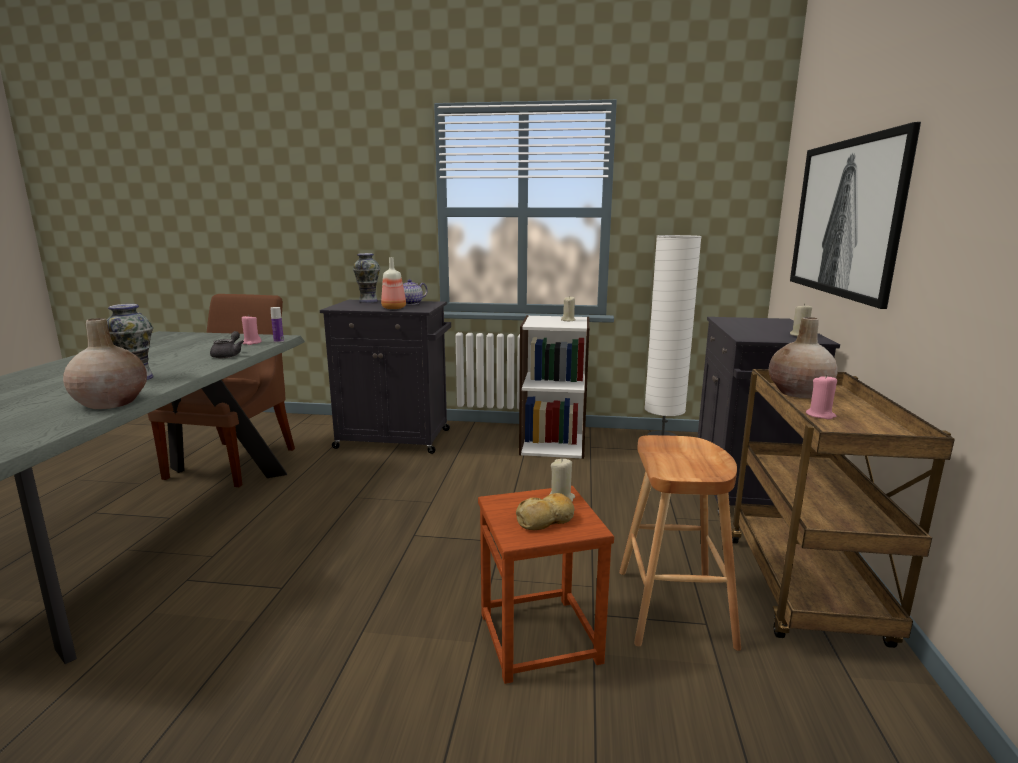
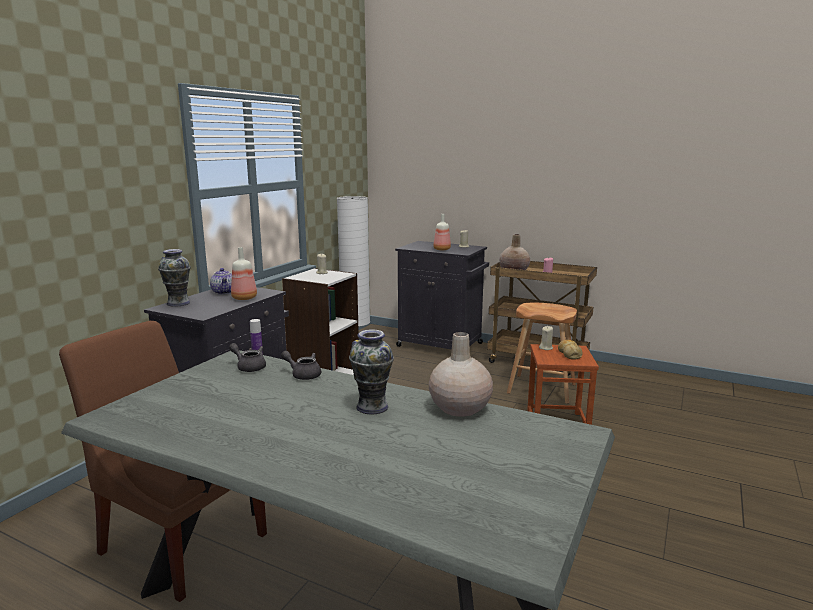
camera: 70 degrees left, 0 degrees up
pink candle [242,314,262,345] -> grey teapot [229,343,266,372]
picture [790,122,921,309] -> none
none -> bottle [433,214,451,250]

